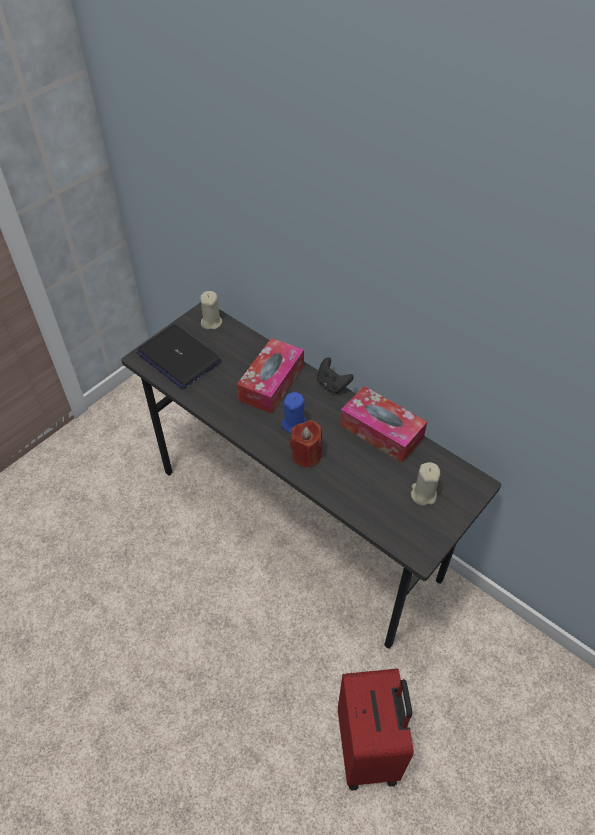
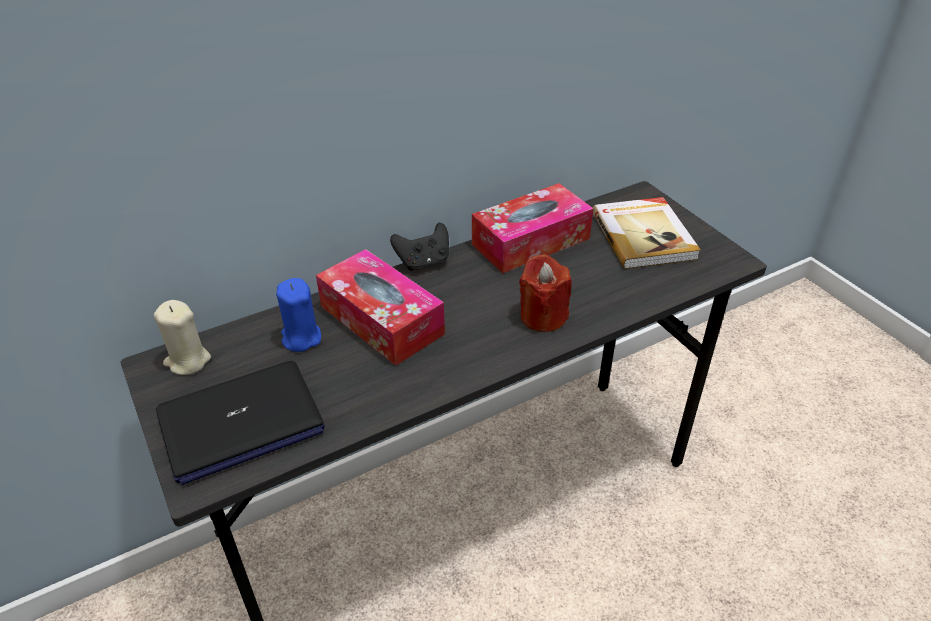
camera: 70 degrees left, 10 degrees down
blue candle [281,392,306,433] -> blue candle moved to [276,278,321,352]
red suitcase [338,669,414,790] -> none
beige candle [411,462,440,506] -> book [593,197,701,269]

